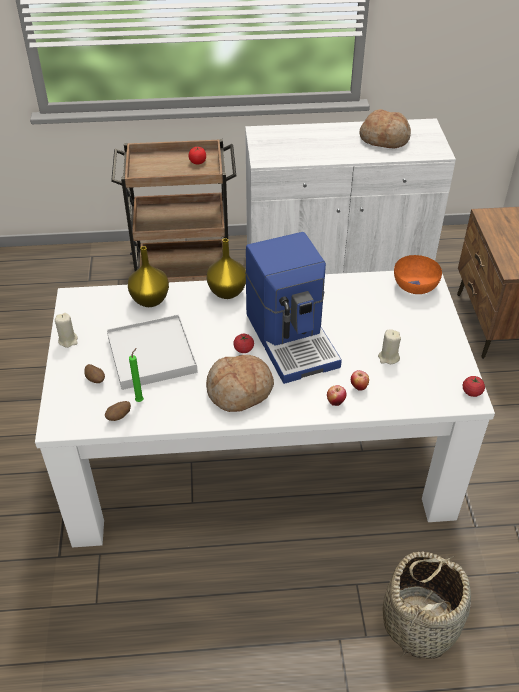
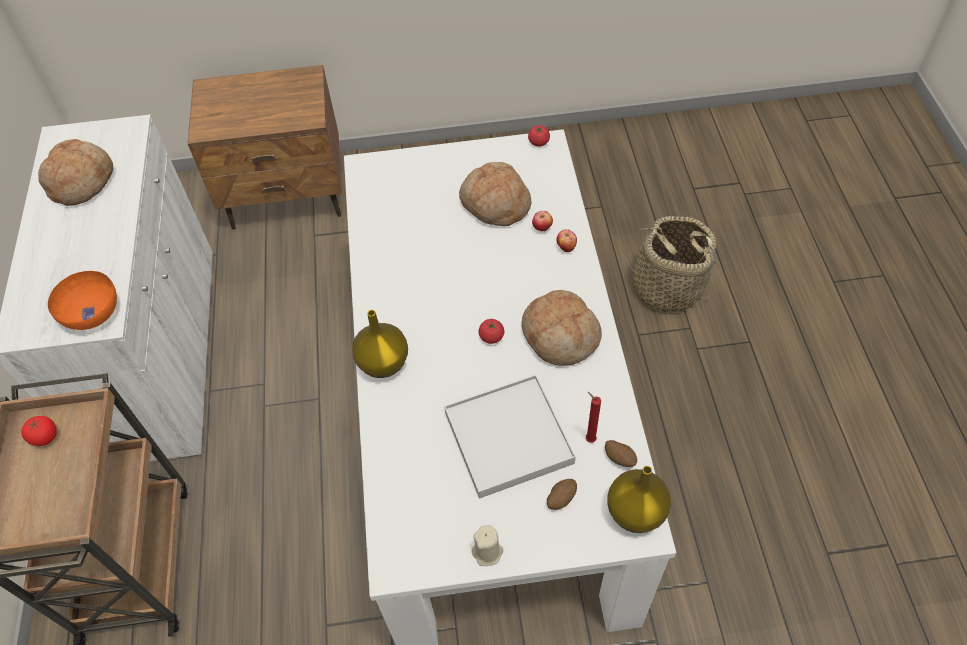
camera: 90 degrees left, 10 degrees up
yellow vase [128,246,169,307] -> yellow vase moved to [607,466,671,533]
green candle [129,348,144,402] -> red candle [586,392,601,443]
coffee machine [245,232,342,384] -> none
beige candle [378,329,401,364] -> bread [459,162,531,226]
orange bowl [394,255,442,294] -> orange bowl moved to [48,271,117,330]

